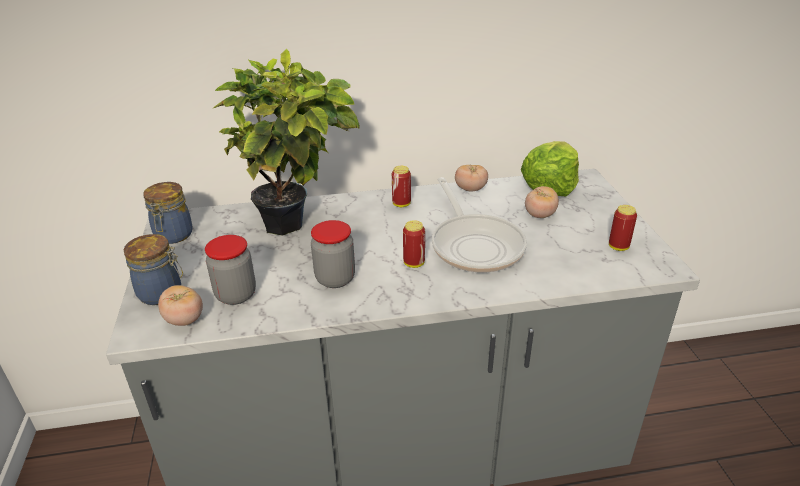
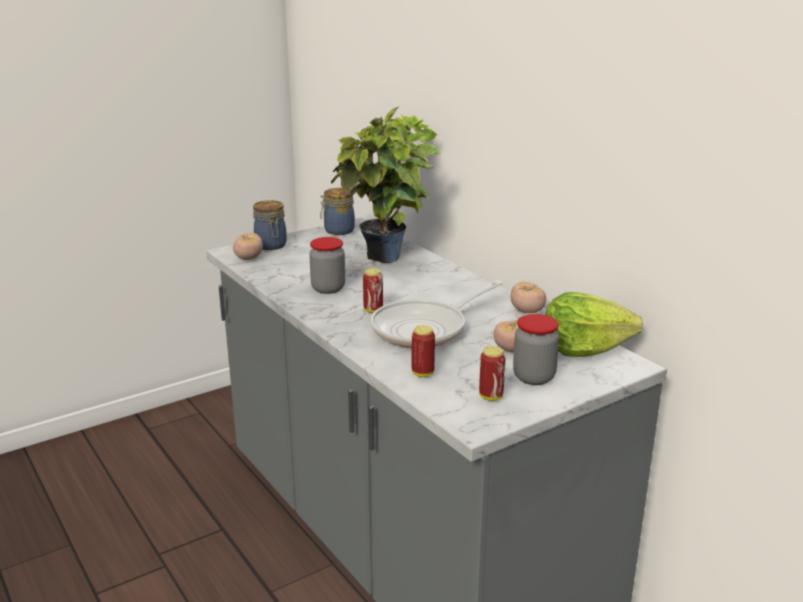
camera: 65 degrees right, 10 degrees down
jar [205,235,256,305] -> jar moved to [513,314,559,385]
can [392,166,411,207] -> can moved to [412,325,435,377]

